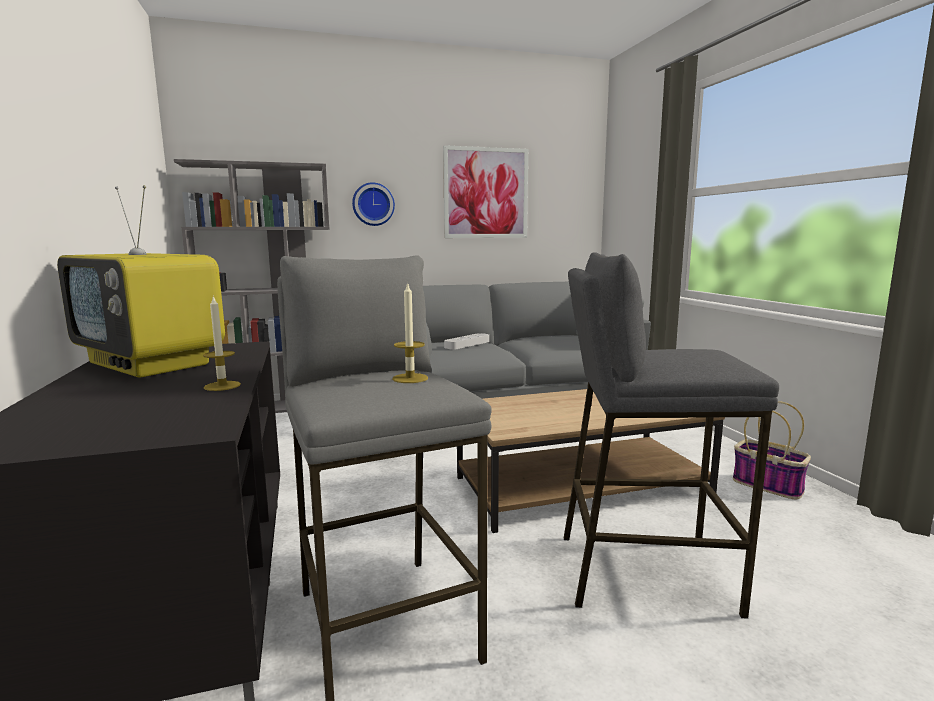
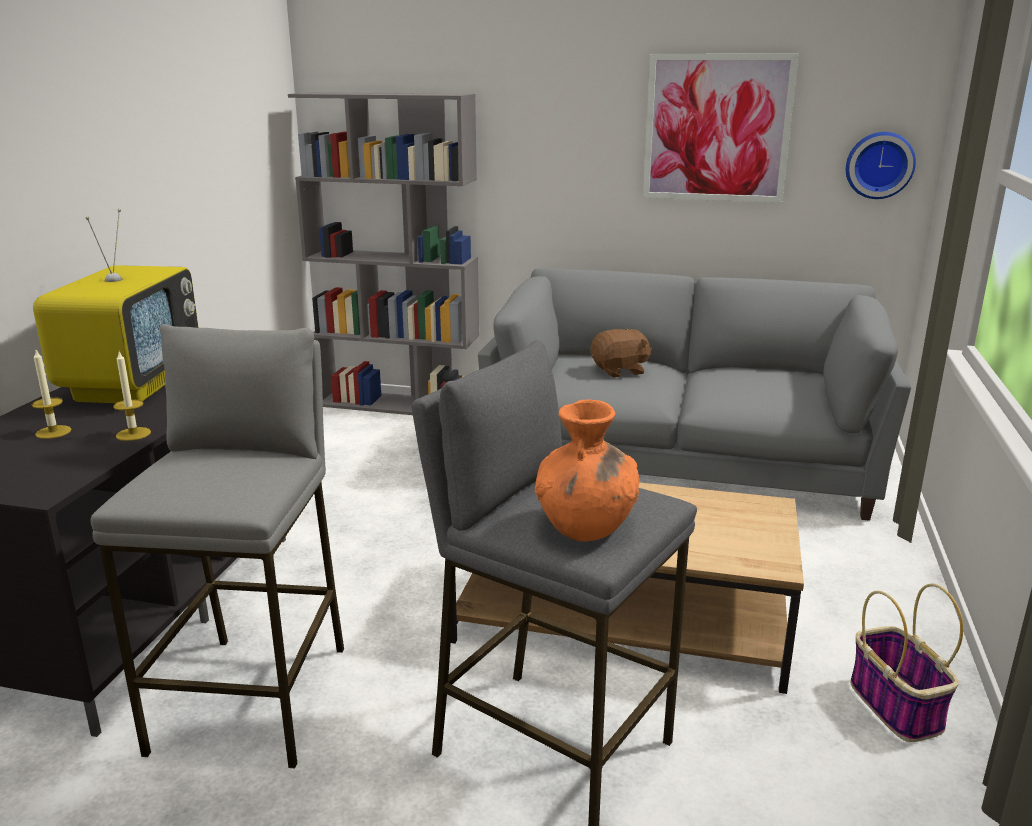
camera: 30 degrees right, 10 degrees up
television [57,185,225,378] -> television turned 150 degrees counterclockwise [33,209,199,403]
wall clock [352,182,395,226] -> wall clock moved to [846,132,916,199]
candle [392,282,428,383] -> candle moved to [32,350,71,439]
grey tray [444,333,489,350] -> brown plush toy [591,328,652,377]
none -> orange vase [535,399,639,542]

